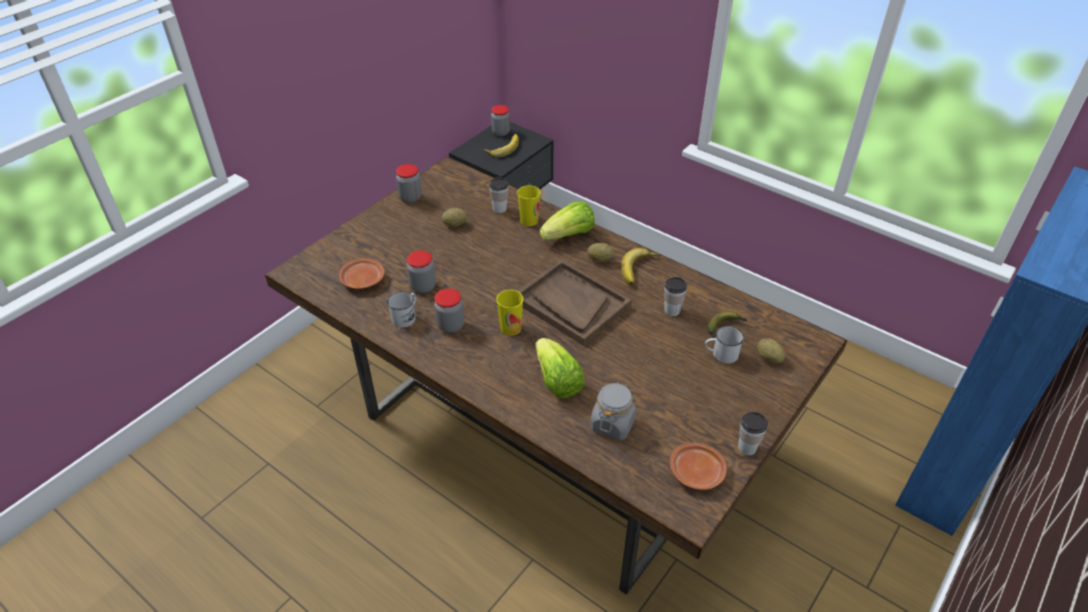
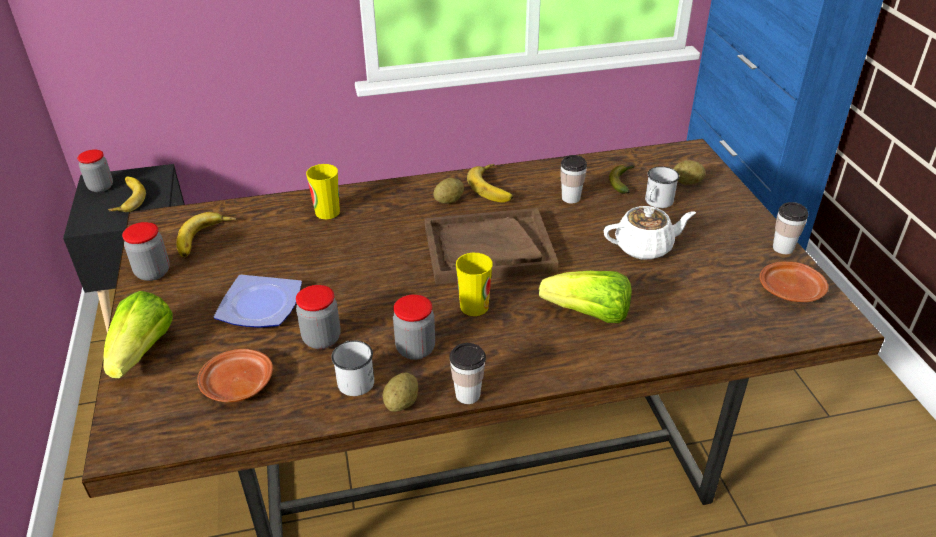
camera: 50 degrees left, 5 degrees down
potato [442,208,467,227] -> potato moved to [383,373,418,412]
cup [489,177,509,213] -> cup moved to [449,343,486,404]
lettuce [540,201,595,240] -> lettuce moved to [103,291,173,378]
grey jar [590,382,637,440] -> none
none -> banana [176,212,236,257]
none -> plate [214,274,302,328]
none -> white teapot [604,206,696,260]

